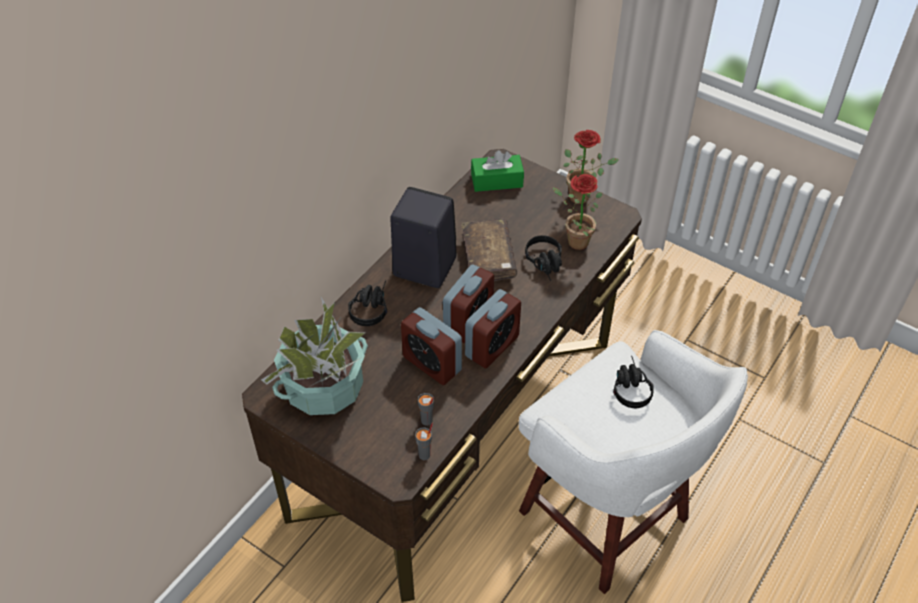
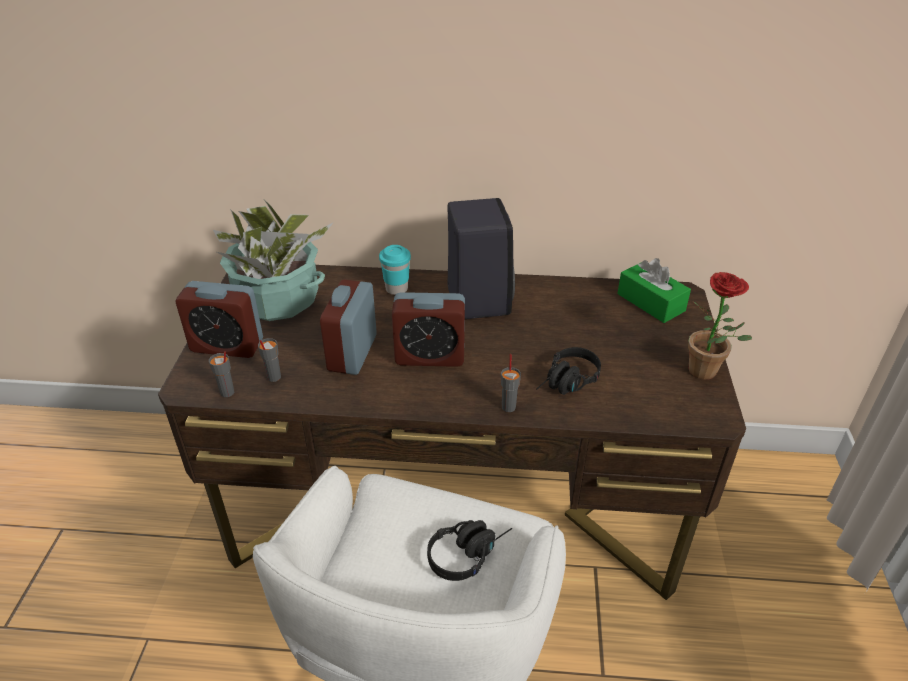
camera: 60 degrees right, 10 degrees down
black headphones [348,280,387,326] -> turquoise cup [379,245,411,295]
brown book [461,219,517,281] -> none
alarm clock [465,289,521,368] -> alarm clock moved to [176,281,263,358]
potted plant [553,174,603,250] -> none
none -> grey cup [501,354,521,412]

